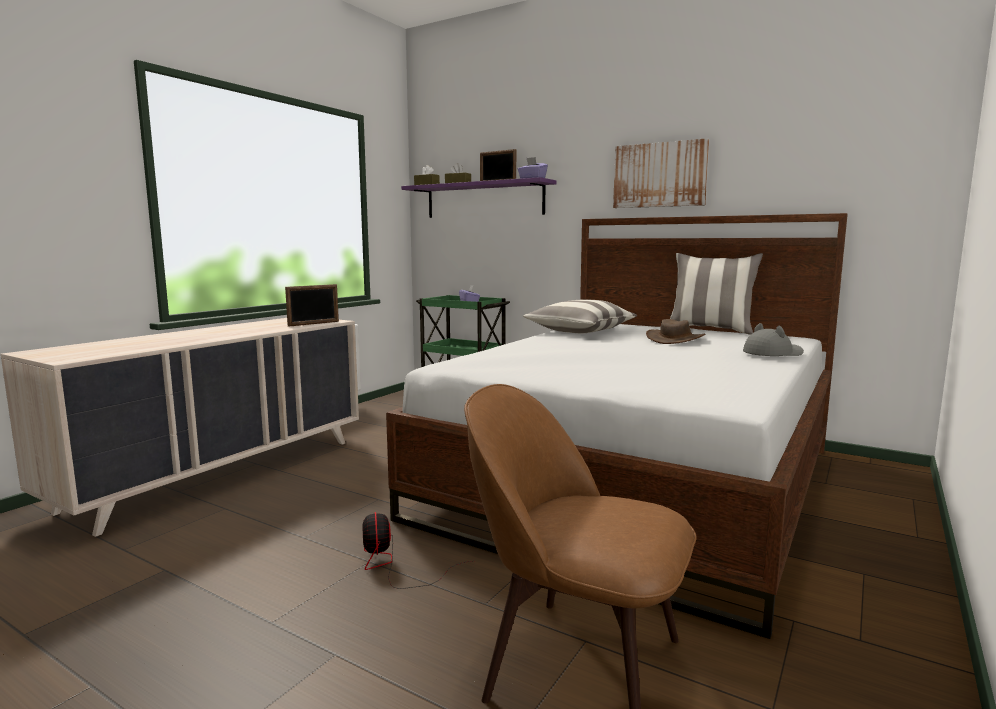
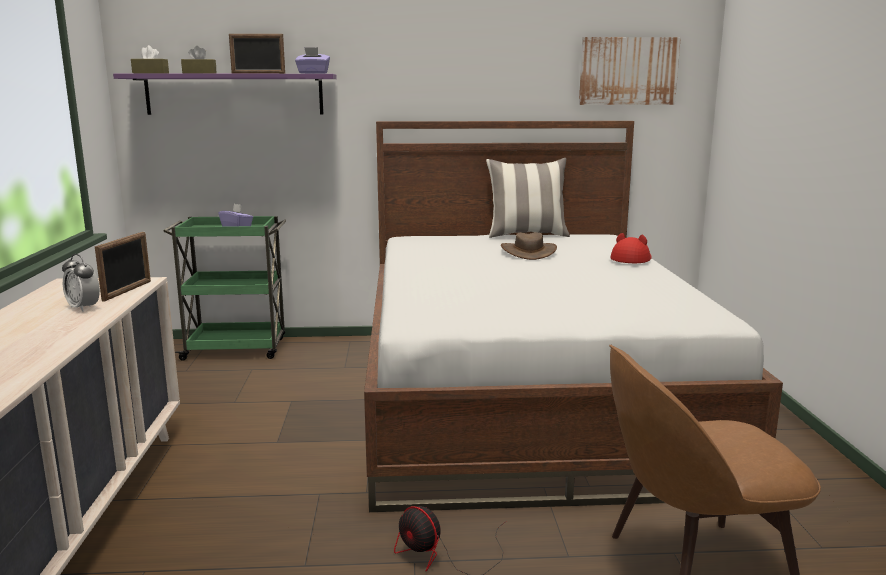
camera: 35 degrees left, 5 degrees up
pillow [523,299,637,333] -> none
picture [613,138,709,208] -> picture moved to [579,37,681,105]
grey hat [743,323,804,356] -> red hat [611,233,652,263]
none -> alarm clock [62,254,100,312]

